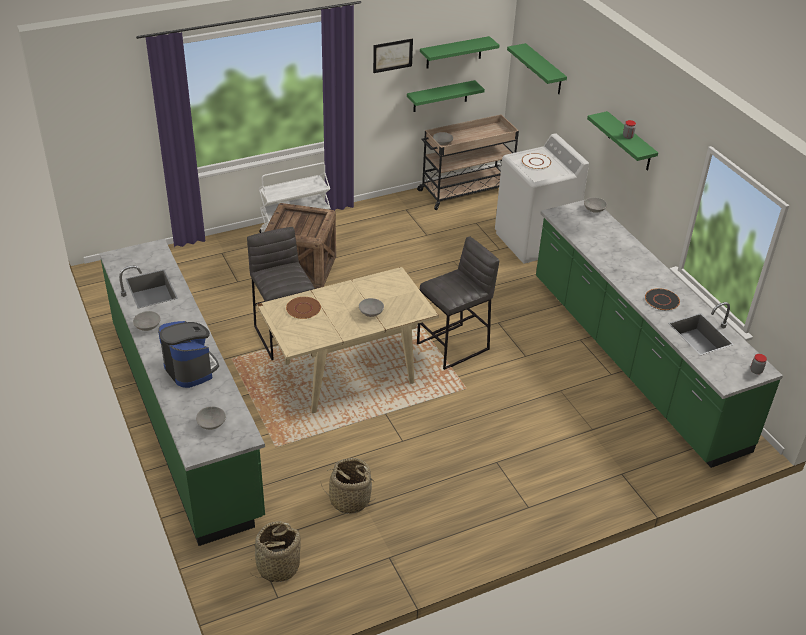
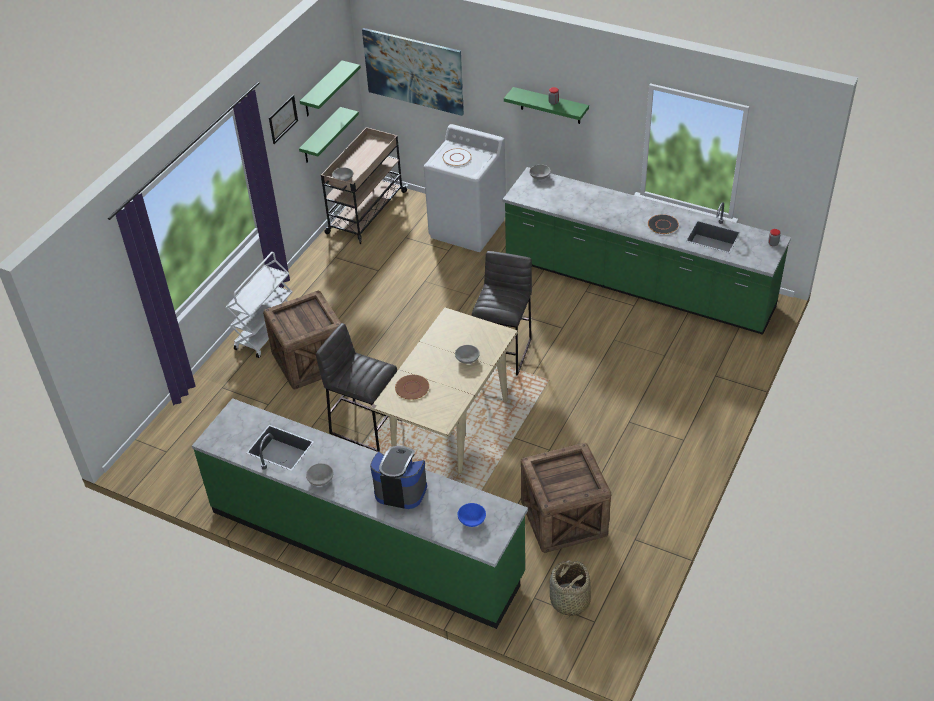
camera: 35 degrees left, 5 degrees up
grey bowl [196,406,226,430] -> blue bowl [457,503,486,527]
basket [321,458,373,514] -> crate [521,443,611,553]
green shelf [507,43,567,94] -> picture [362,28,464,116]

